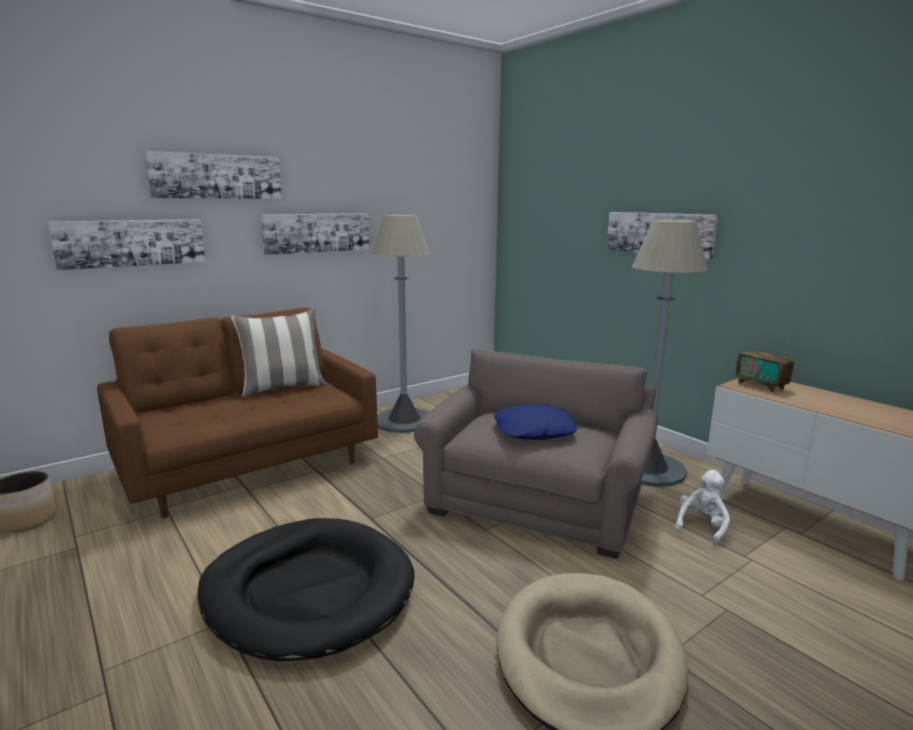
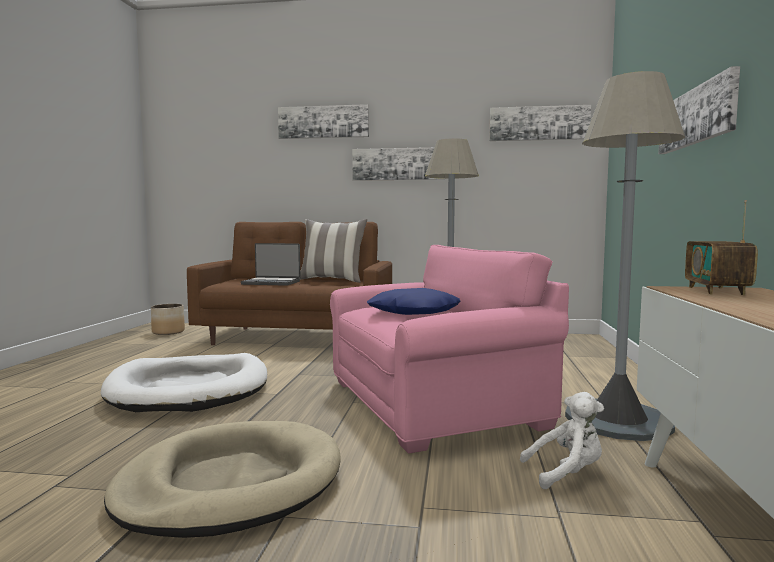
camera: 45 degrees right, 10 degrees down
picture [48,219,205,270] -> picture moved to [489,105,591,141]
black dog bed [197,518,415,661] -> white dog bed [101,353,267,412]
grey armchair [414,349,658,559] -> pink armchair [330,245,569,453]
none -> laptop [241,243,300,286]

